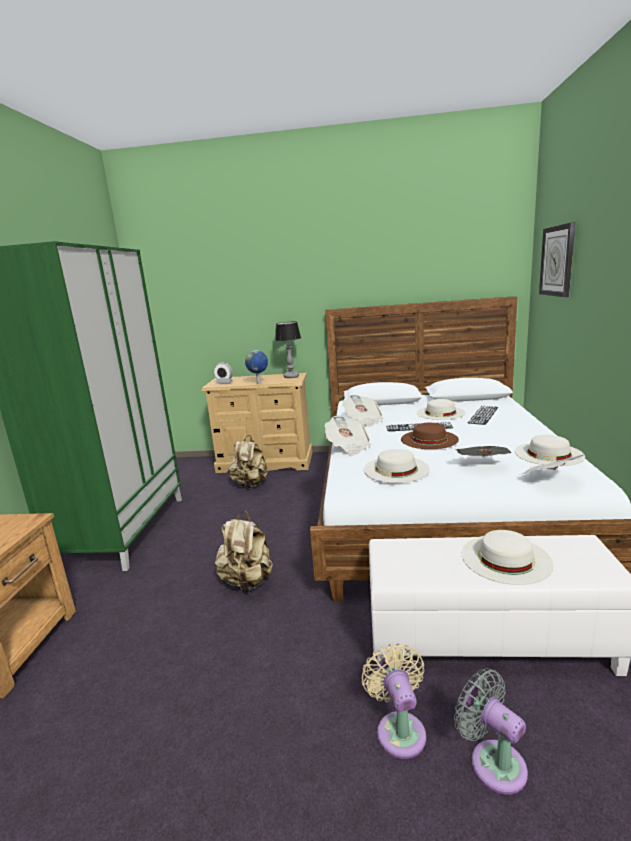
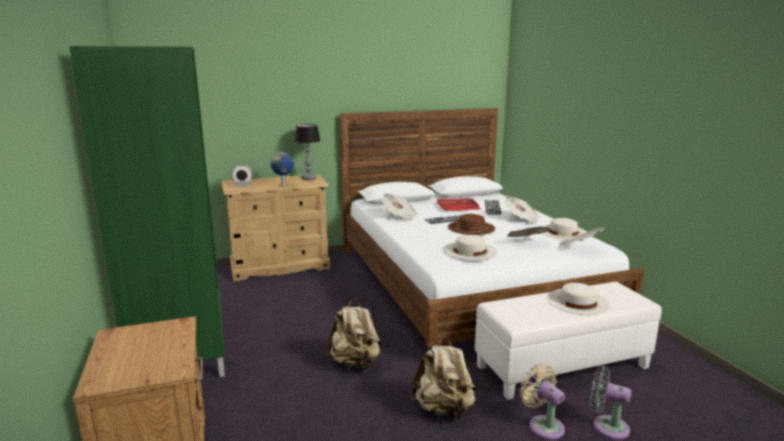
camera: 25 degrees left, 0 degrees up
beige backpack [229,435,268,488] -> beige backpack moved to [410,336,476,421]
newspaper [324,416,371,455] -> newspaper moved to [504,196,539,224]
white hat [416,399,465,420] -> red tray [437,198,481,211]
wall clock [539,222,575,297] -> none

